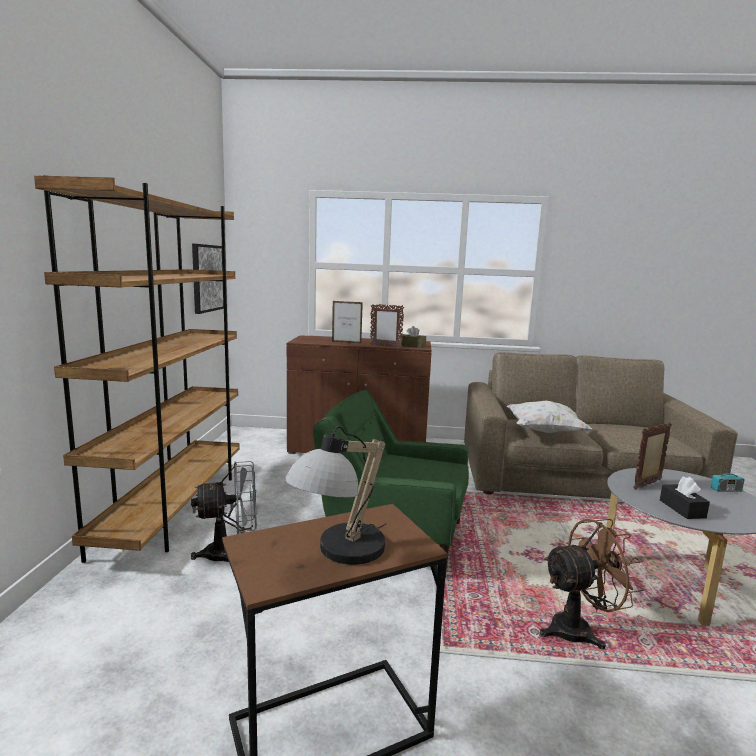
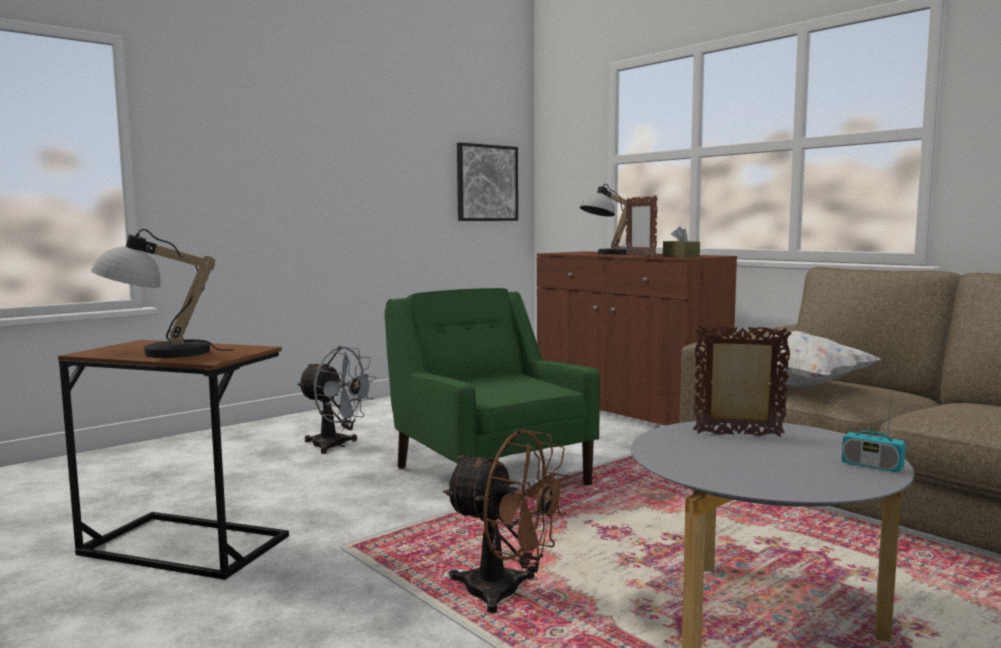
camera: 45 degrees right, 5 degrees down
brown bookcase [34,175,240,563] -> none
picture frame [332,301,363,344] -> table lamp [580,184,629,255]
black tissue box [660,476,710,519] -> none

